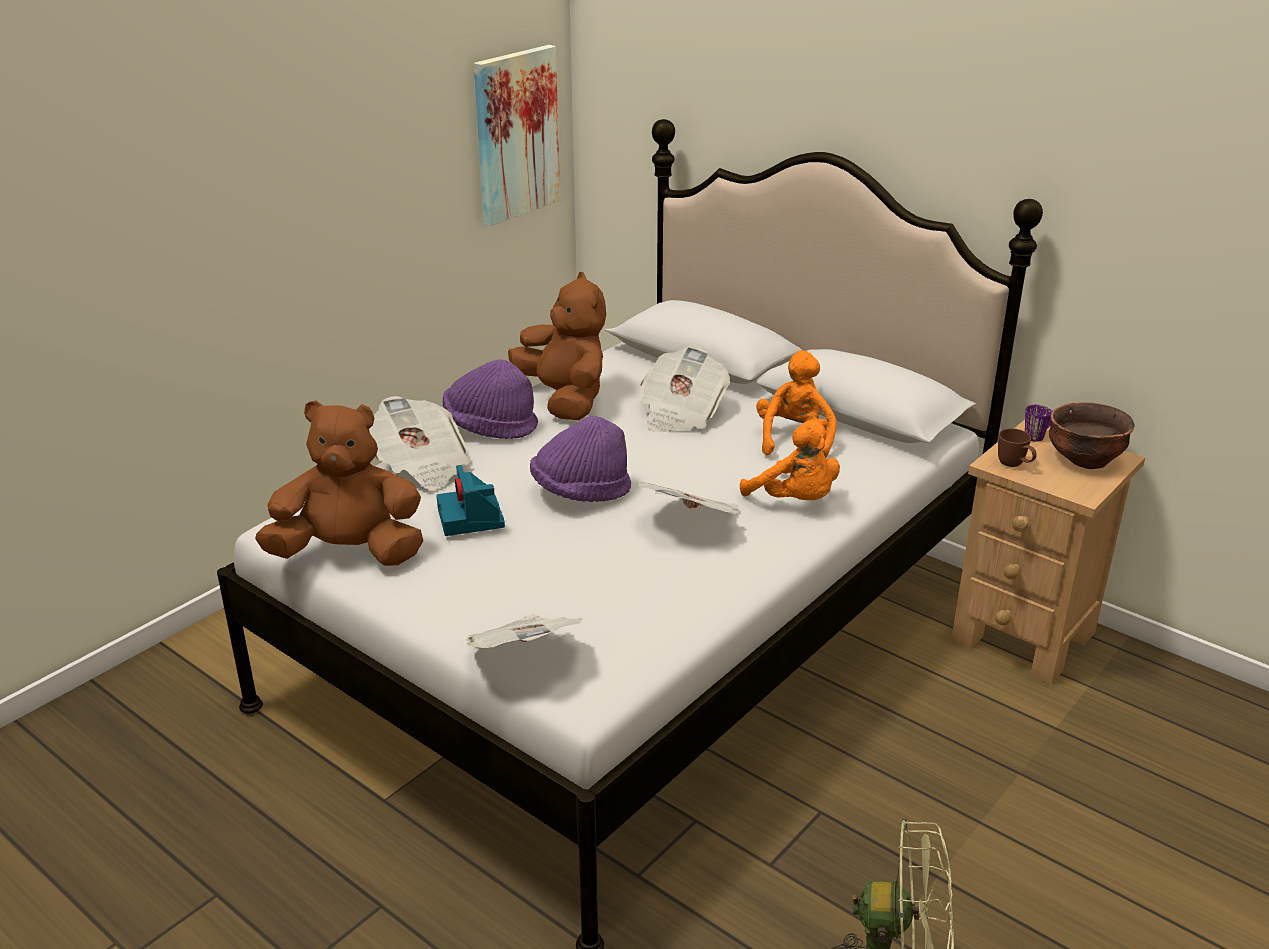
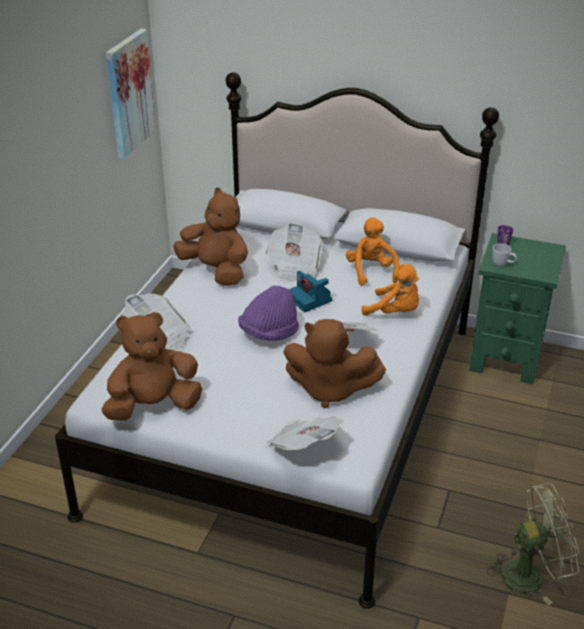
camera: 20 degrees left, 5 degrees up
camera [436,465,505,536] -> camera moved to [289,271,332,312]
purple hat [443,359,538,439] -> none
beige nightstand [951,420,1145,685] -> green nightstand [470,233,566,384]
brown mug [998,428,1037,467] -> white mug [492,243,517,266]
brown bowl [1049,402,1135,469] -> none
none -> brown plush toy [283,319,386,408]

